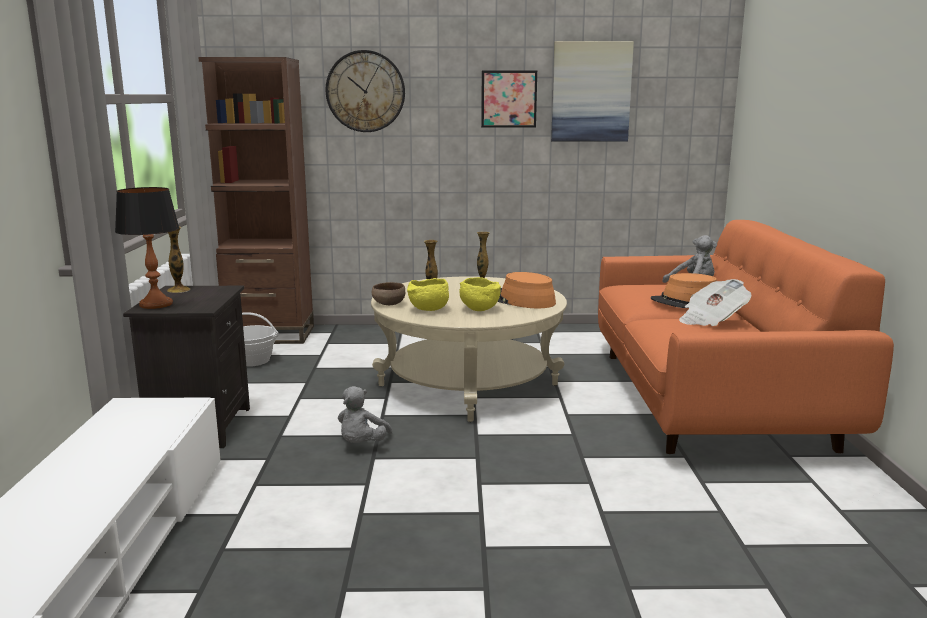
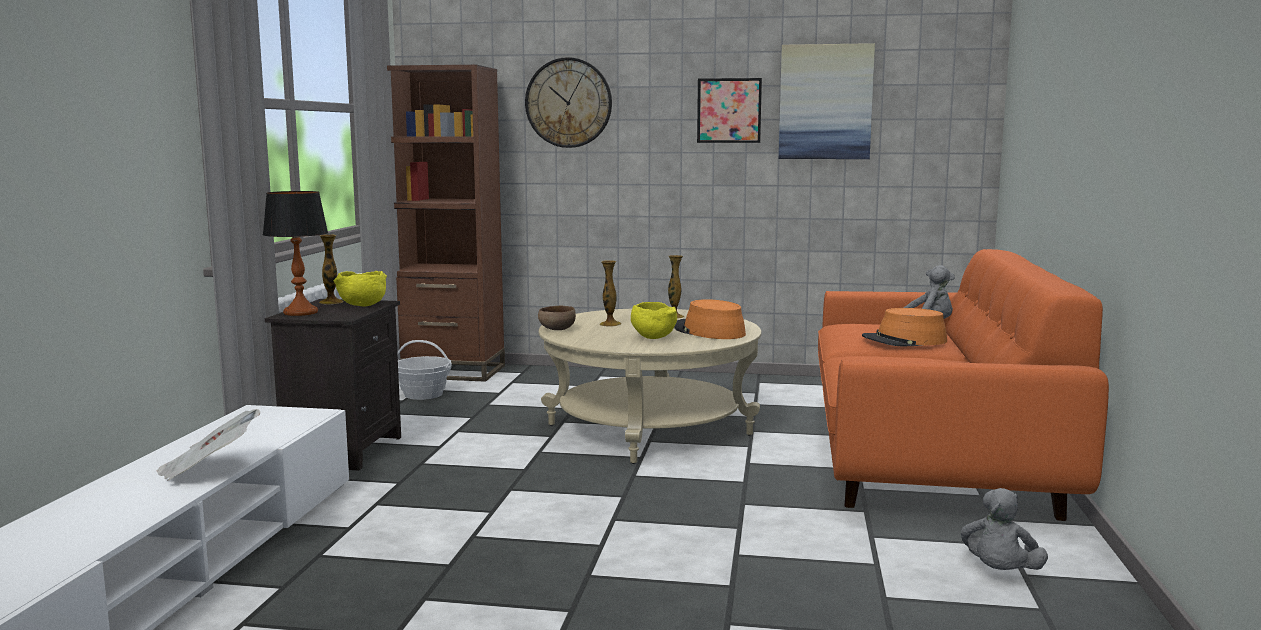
camera: 10 degrees right, 5 degrees down
grey plush toy [338,386,392,443] -> grey plush toy moved to [961,488,1048,570]
yellow bowl [407,278,449,311] -> yellow bowl moved to [333,271,387,306]
newspaper [679,279,751,326] -> newspaper moved to [157,409,260,481]

